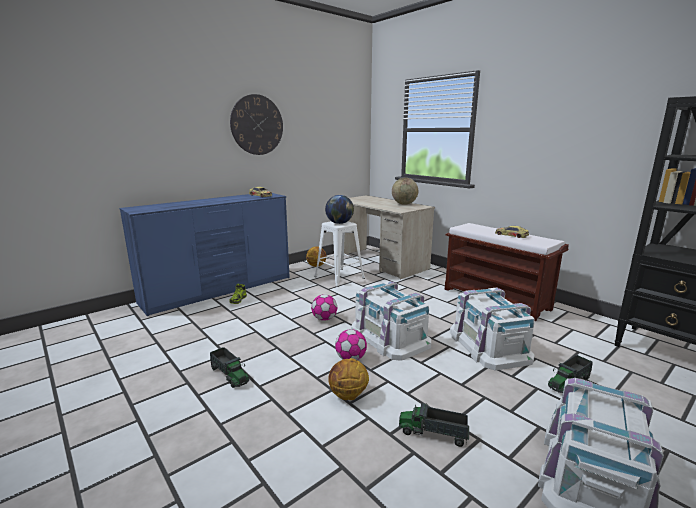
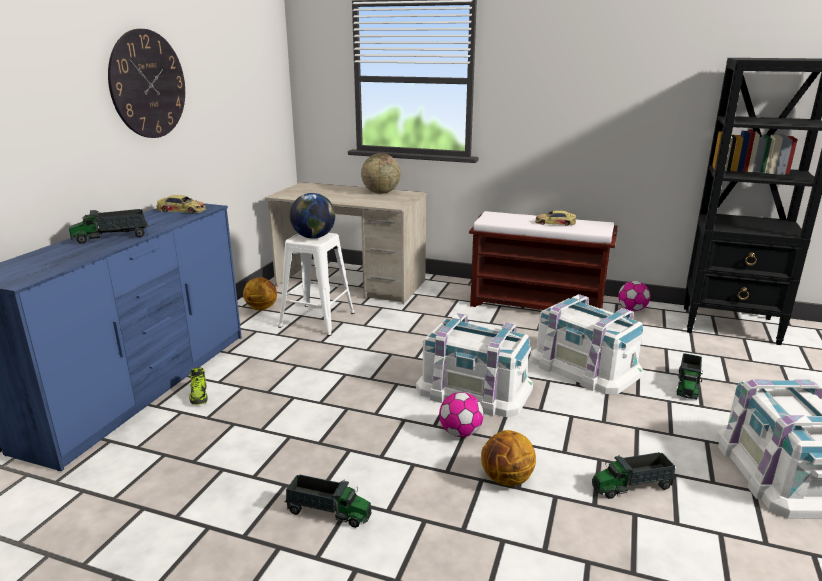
camera: 30 degrees left, 5 degrees up
football [311,294,337,321] -> football moved to [618,281,650,311]
none -> toy truck [69,209,148,244]

